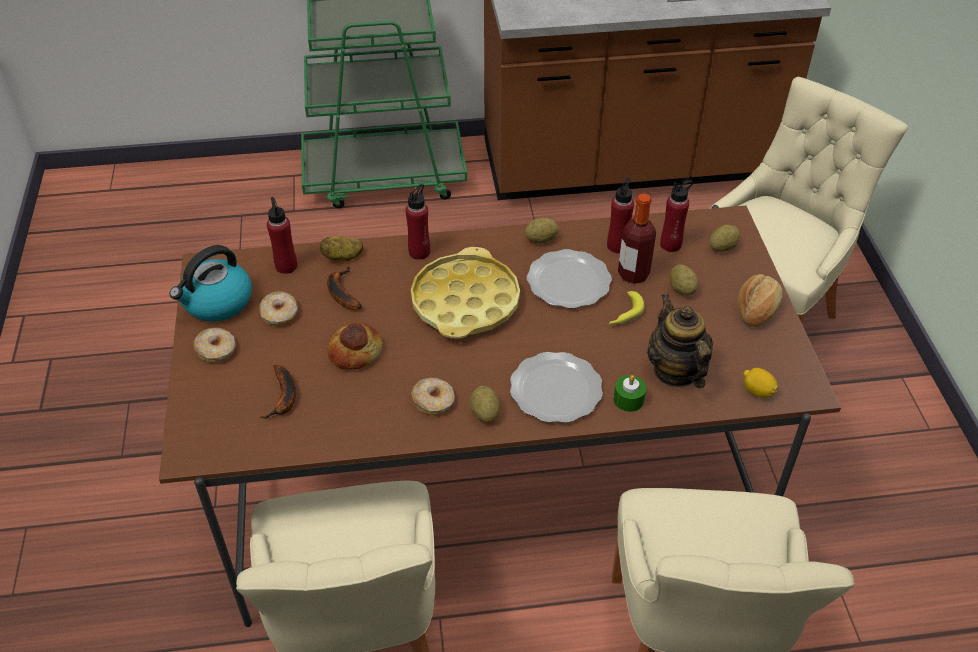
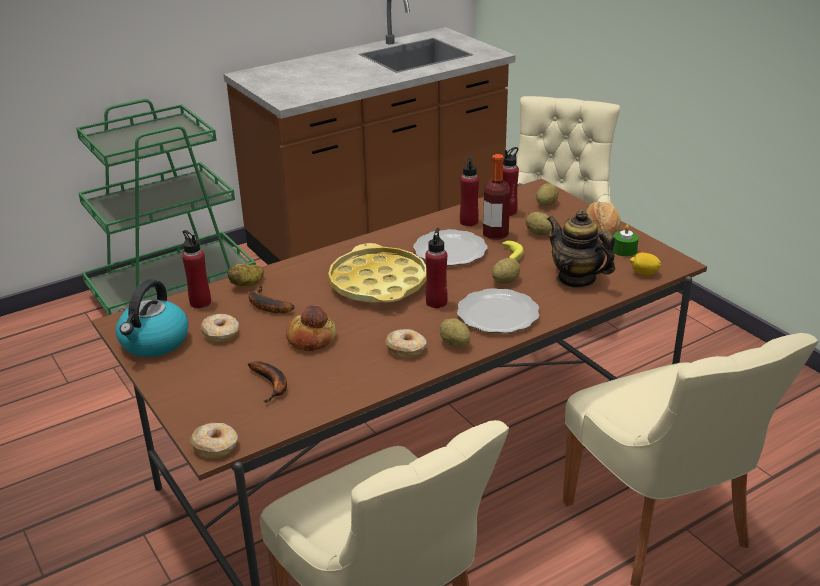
camera: 25 degrees left, 15 degrees down
donut [193,328,236,363] -> donut moved to [190,423,238,458]
red bottle [405,184,430,260] -> red bottle moved to [425,228,448,308]
potato [525,218,559,243] -> potato moved to [492,258,520,284]
green candle [613,375,646,412] -> green candle moved to [614,225,639,257]

